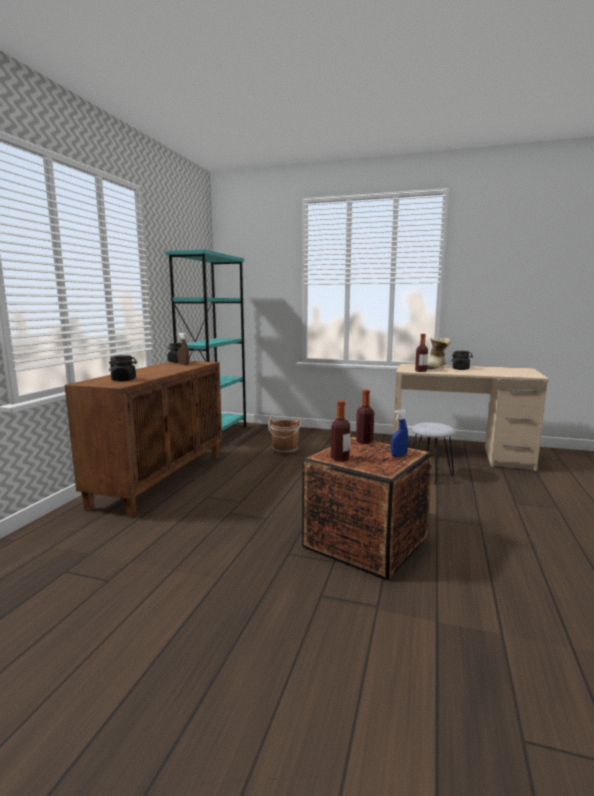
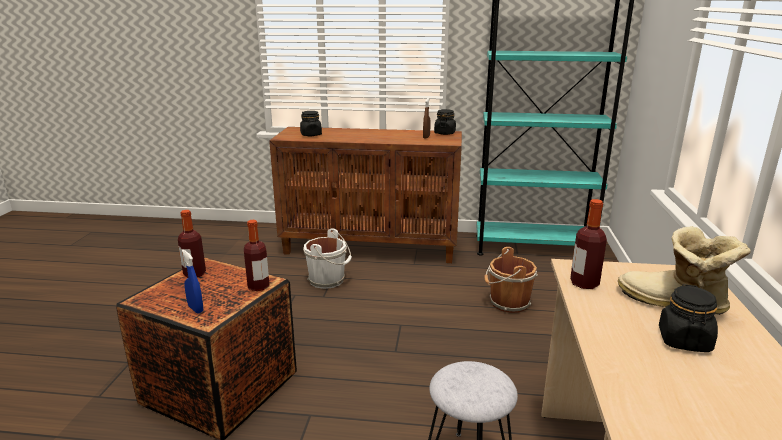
camera: 80 degrees right, 10 degrees up
none -> white bucket [303,228,352,289]

